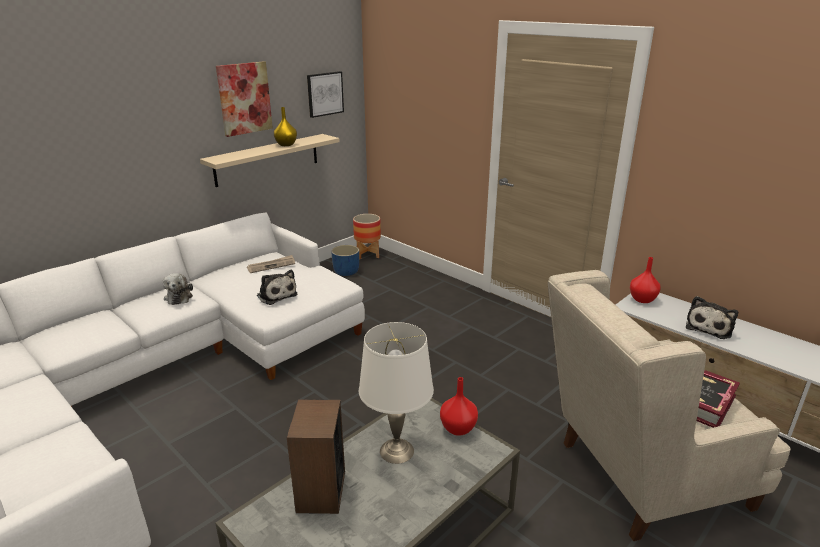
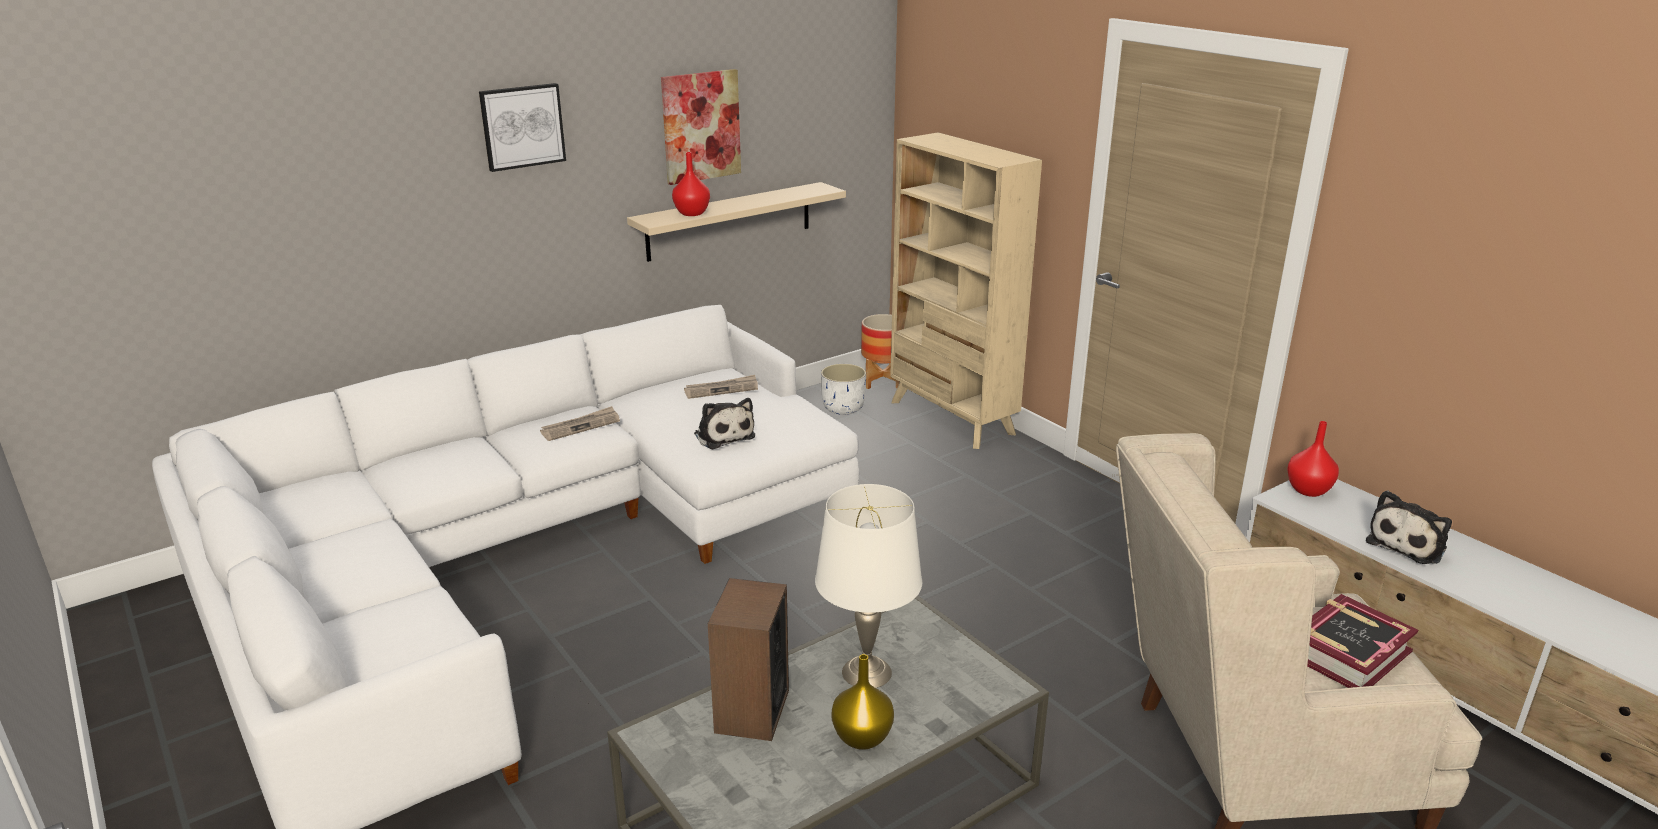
camera: 10 degrees right, 0 degrees up
plush toy [162,273,193,305] -> newspaper [540,406,620,441]
yellow vase [274,107,297,146] -> yellow vase moved to [832,654,894,750]
picture [307,71,344,118] -> picture moved to [479,83,566,172]
blue planter [331,245,359,276] -> white planter [821,364,866,415]
red vase [440,377,478,436] -> red vase moved to [672,152,710,216]
none -> beige bookcase [890,132,1042,449]

